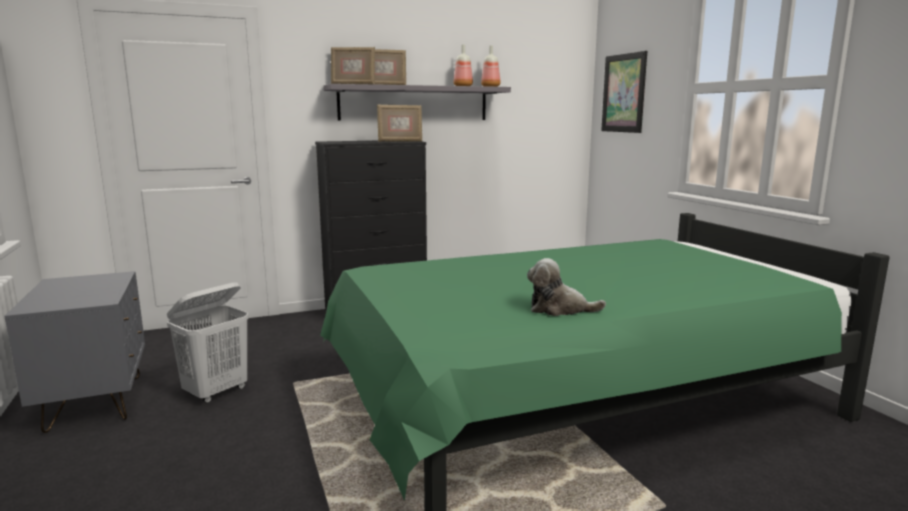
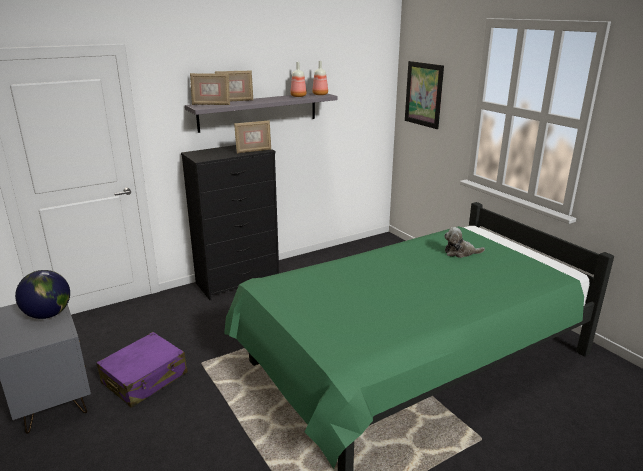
camera: 10 degrees left, 10 degrees up
white laundry basket [167,282,248,403] -> purple suitcase [96,332,188,408]
plush toy [527,258,606,316] -> plush toy moved to [444,227,485,258]
none -> globe [15,270,70,319]

